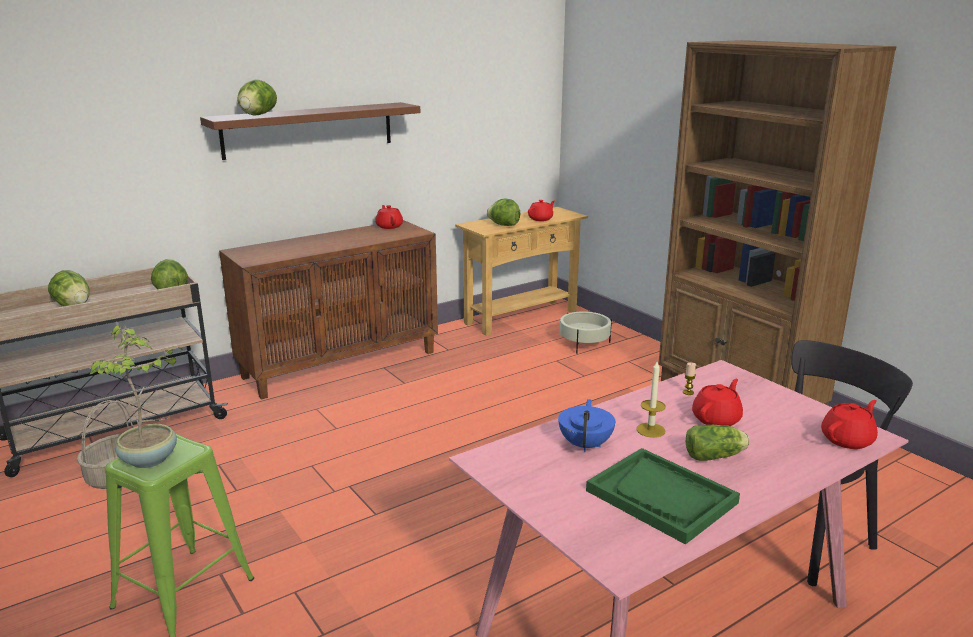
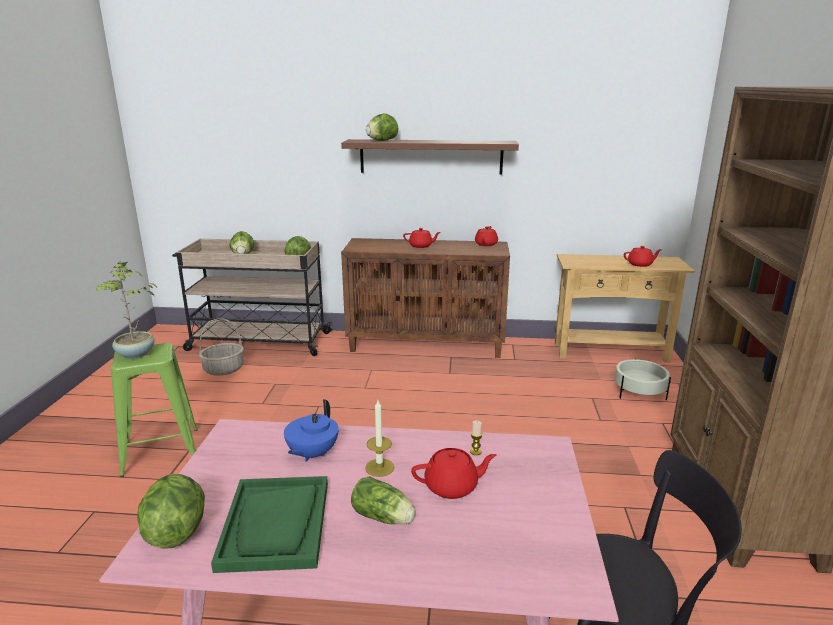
camera: 40 degrees right, 0 degrees up
lettuce [487,199,520,226] -> lettuce moved to [137,474,205,549]
blue teapot [558,399,615,452] -> blue teapot turned 150 degrees clockwise [284,399,339,462]
red teapot [821,400,878,449] -> red teapot moved to [403,228,441,248]

